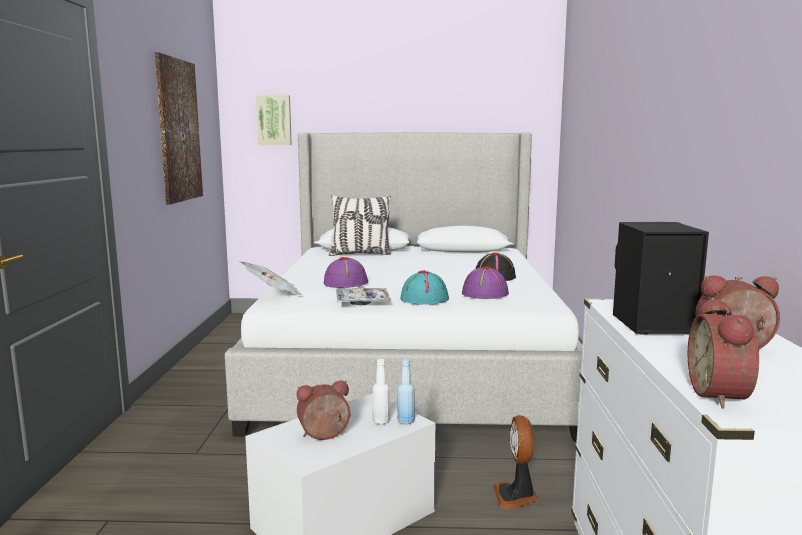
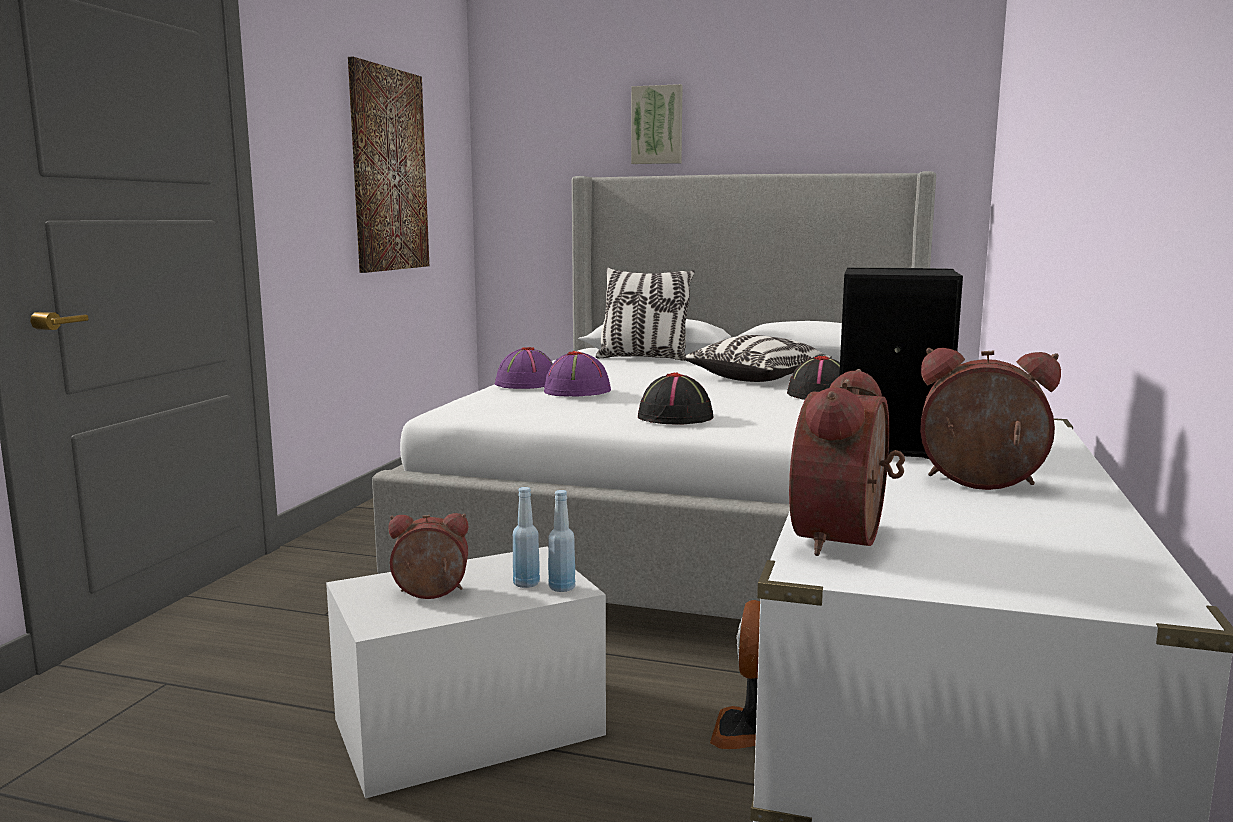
camera: 15 degrees right, 0 degrees up
newspaper [239,261,302,295] -> none
picture [256,95,292,145] -> picture moved to [631,84,683,164]
tray [336,288,391,305] -> none
white bottle [372,359,390,424] -> blue bottle [513,487,540,588]
turquoise hat [401,270,449,305] -> black hat [638,372,714,425]
purple hat [462,266,509,299] -> purple hat moved to [495,347,553,389]
none -> pillow [683,335,832,382]

